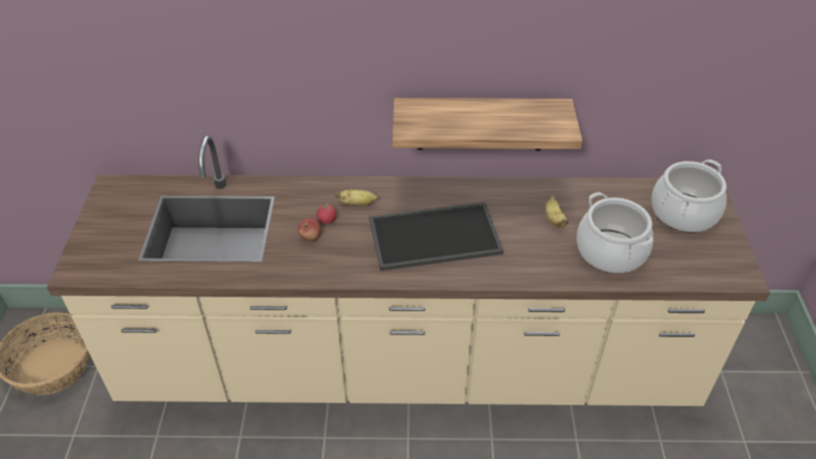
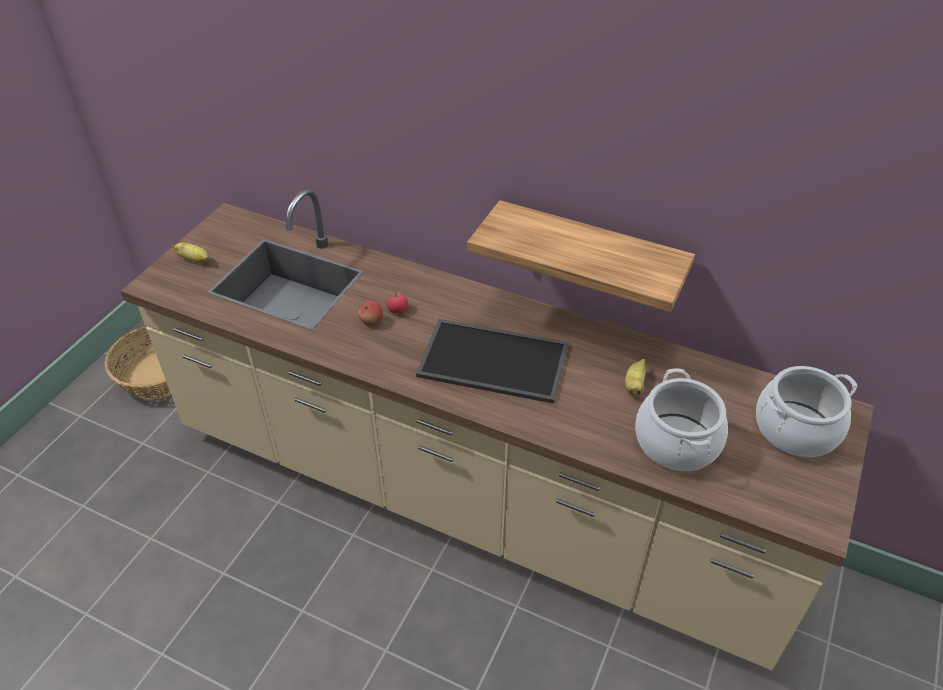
camera: 25 degrees right, 0 degrees up
banana [336,190,378,205] -> banana moved to [171,242,209,263]

